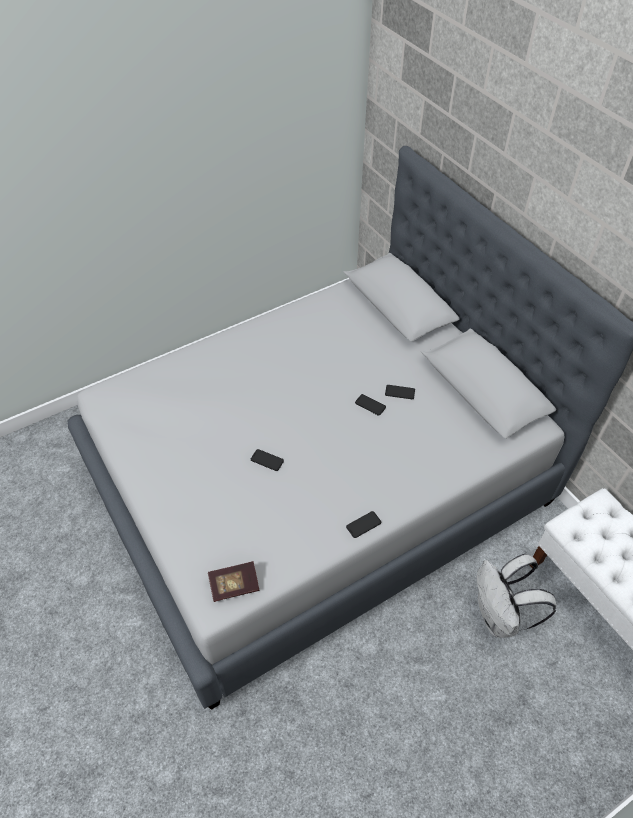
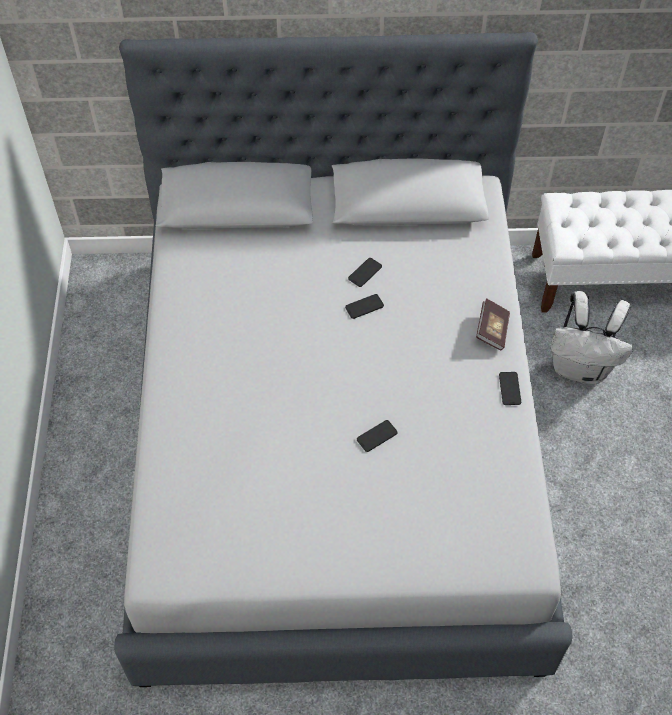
camera: 60 degrees left, 5 degrees up
book [208,561,259,602] -> book moved to [476,298,510,350]

